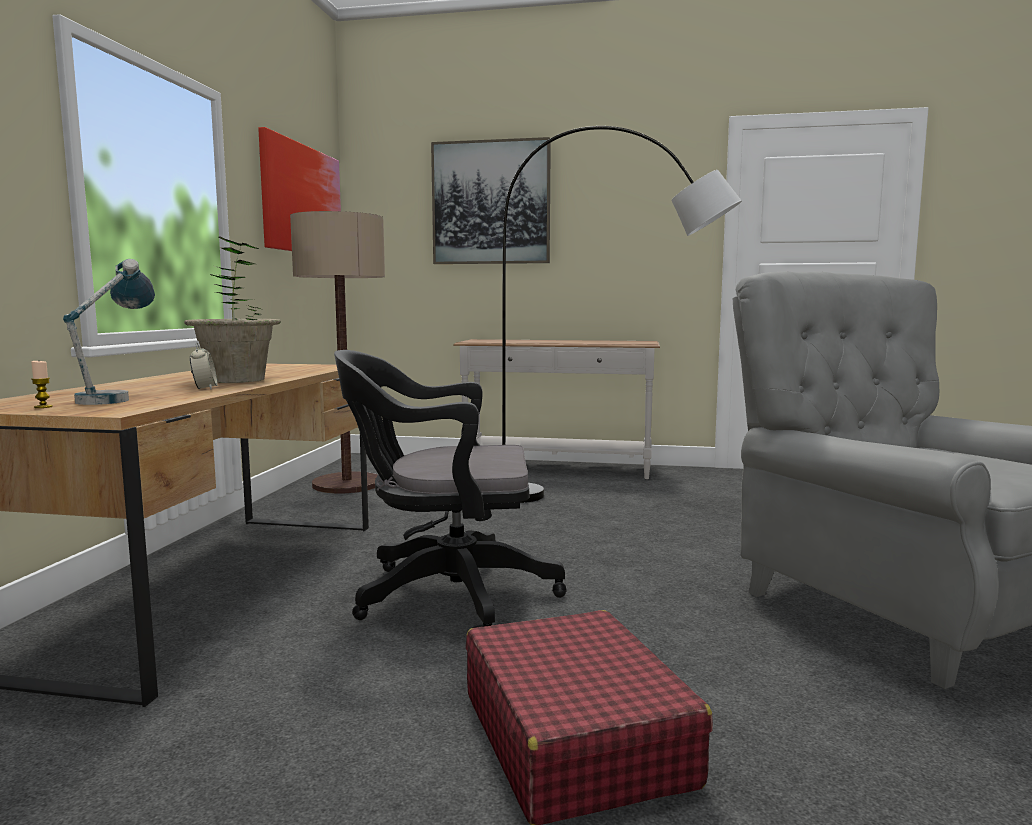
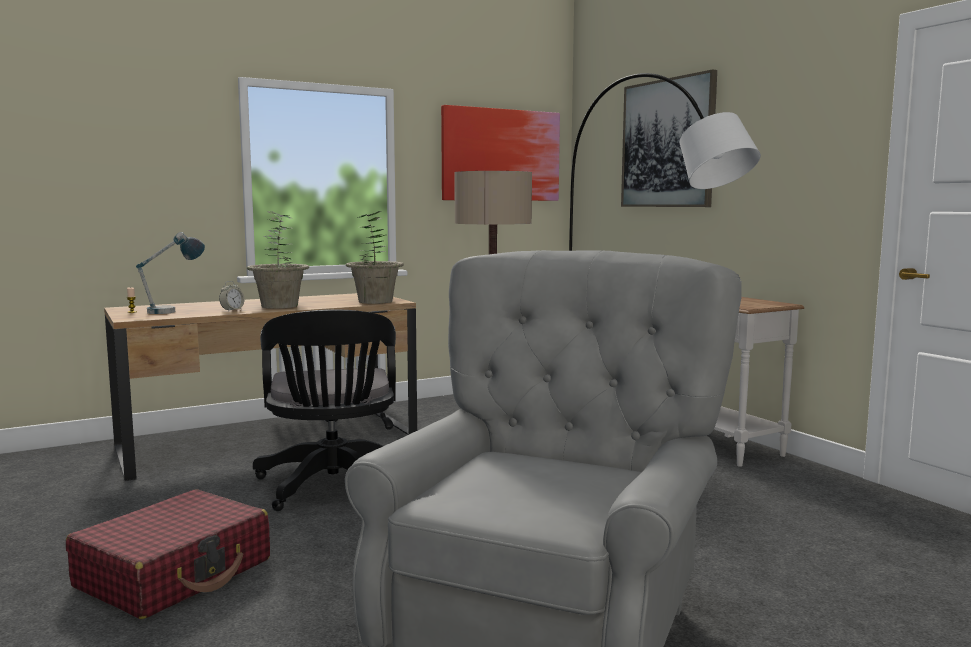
camera: 50 degrees right, 0 degrees up
black office chair [334,350,567,628] -> black office chair turned 150 degrees counterclockwise [253,309,396,511]
none -> potted plant [346,211,404,304]

